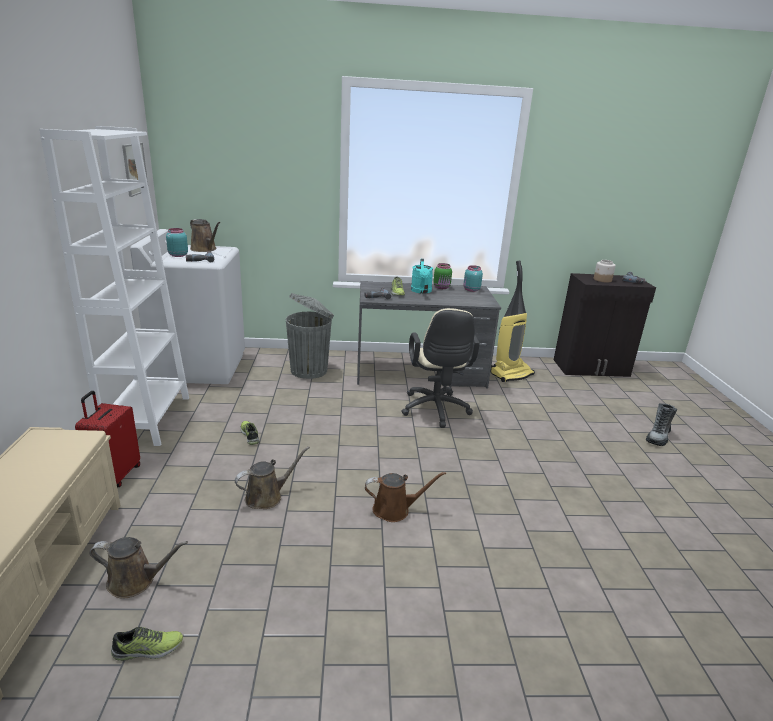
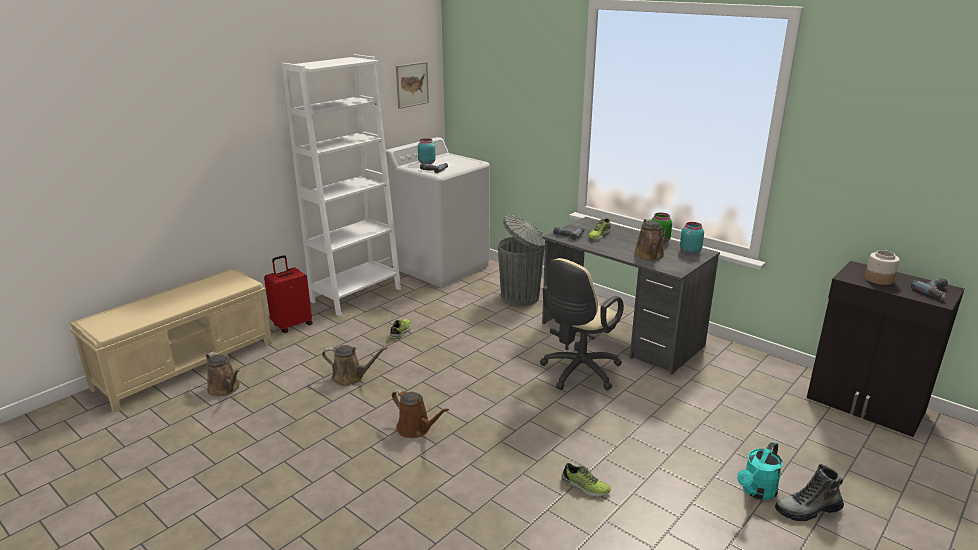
camera: 45 degrees right, 0 degrees up
shoe [111,627,183,661] -> shoe moved to [561,463,611,497]
brown watering can [190,219,220,252] -> brown watering can moved to [634,219,665,261]
turquoise watering can [411,259,433,294] -> turquoise watering can moved to [737,441,783,500]
vacuum cleaner [490,261,535,382] -> none

